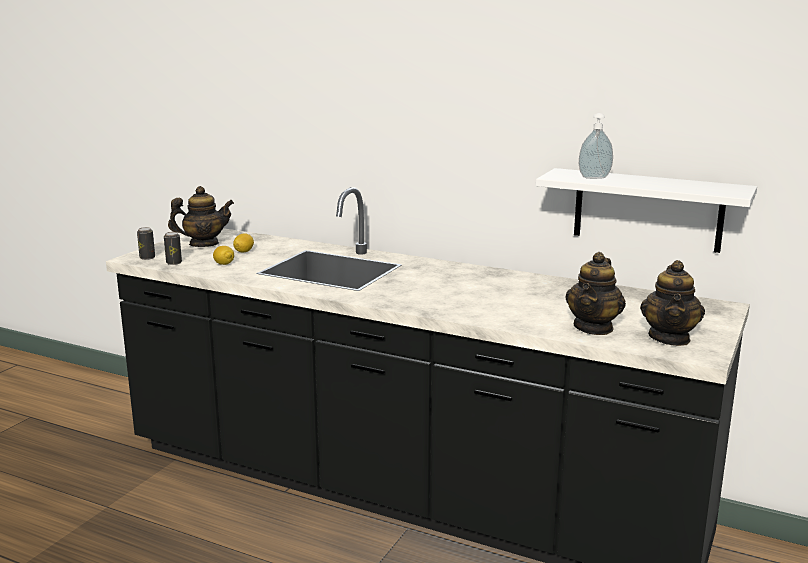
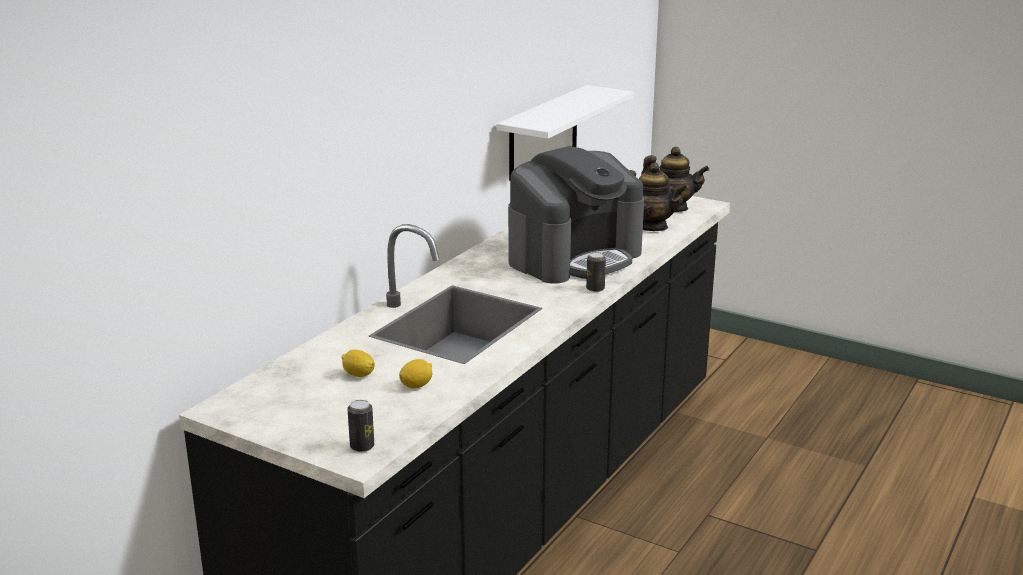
camera: 85 degrees left, 5 degrees up
can [164,232,182,265] -> can moved to [586,252,606,292]
teapot [168,186,234,247] -> none
soap dispenser [579,113,613,179] -> none
none -> coffee machine [508,146,644,284]

